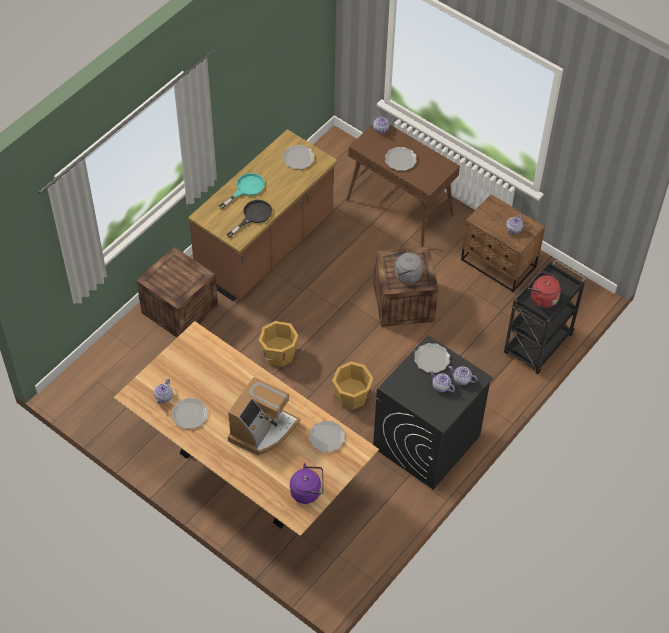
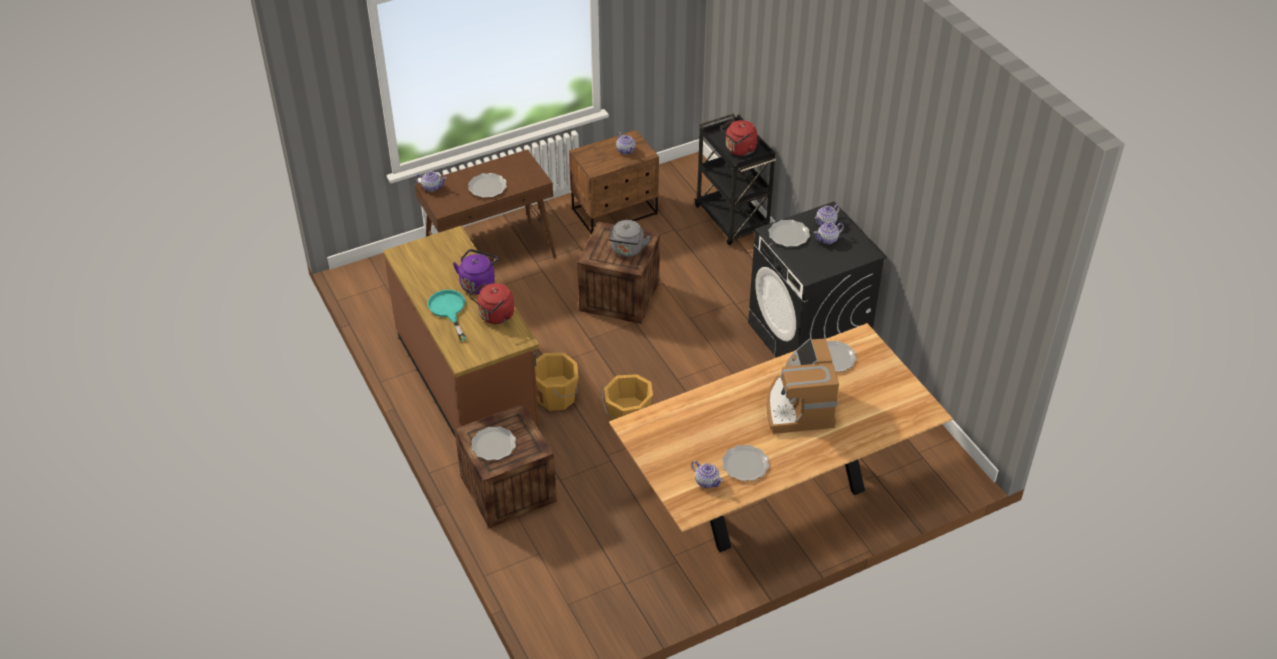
camera: 65 degrees left, 10 degrees down
black frying pan [226,200,272,237] -> red kettle [470,283,514,324]
coffee machine [228,377,300,456] -> coffee machine turned 150 degrees counterclockwise [766,338,839,434]
plate [282,145,314,169] -> plate moved to [471,427,516,461]
purple kettle [290,463,323,504] -> purple kettle moved to [453,249,499,294]
orange bucket [332,361,375,410] -> orange bucket moved to [535,353,579,411]

